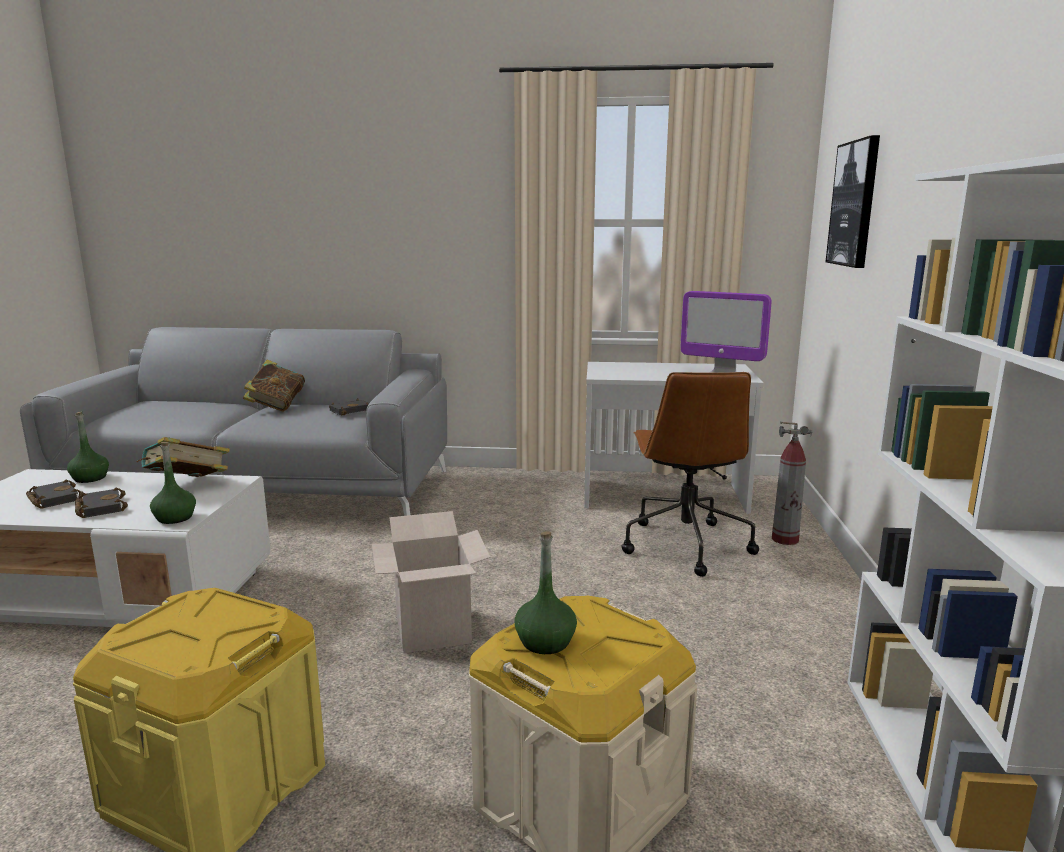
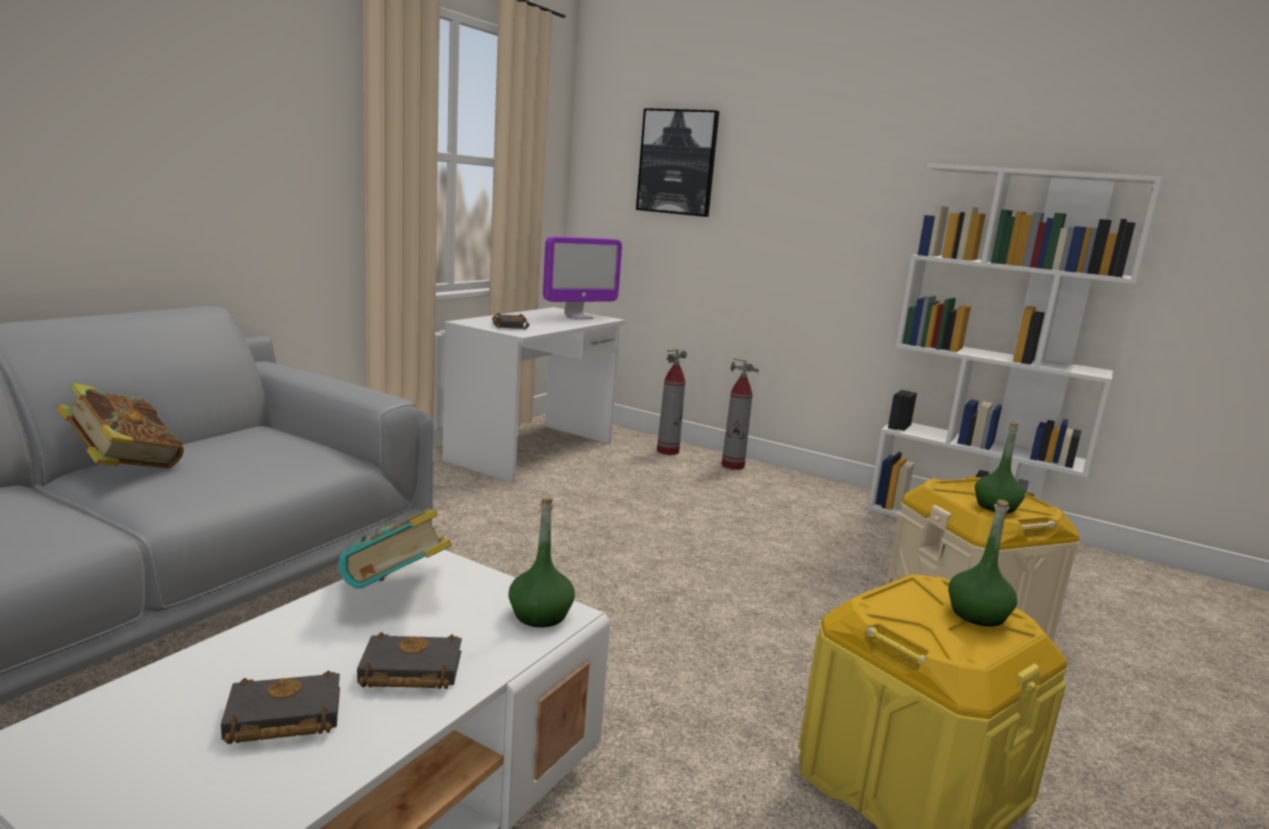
camera: 65 degrees left, 0 degrees up
green bottle [67,411,109,483] -> green bottle moved to [948,500,1017,627]
black book [329,399,369,416] -> black book moved to [492,313,529,329]
cardboard box [372,511,491,653] -> none
brown office chair [622,372,759,577] -> none
none -> fire extinguisher [722,358,759,470]

